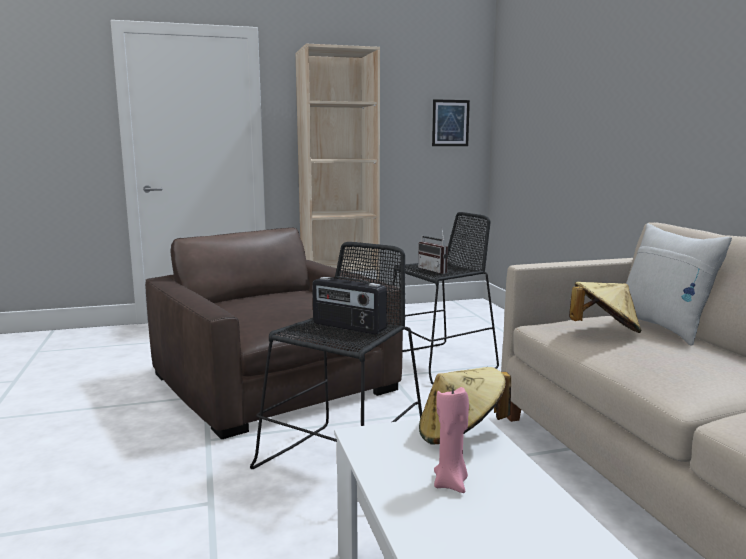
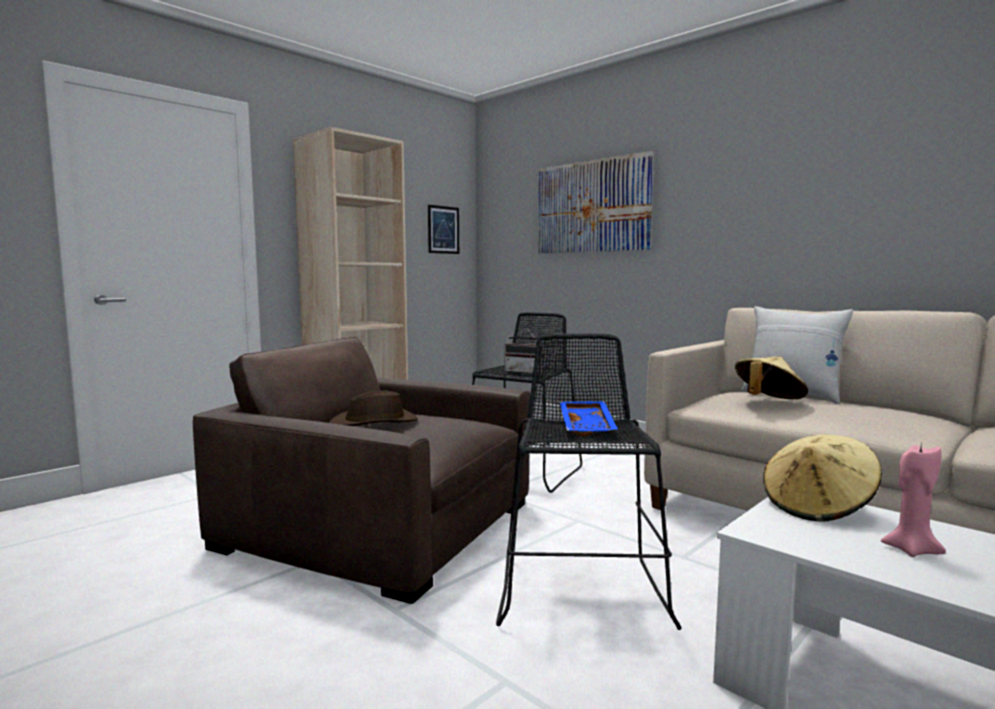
camera: 30 degrees left, 5 degrees down
radio [312,277,387,334] -> blue tray [560,401,618,436]
none -> brown hat [329,390,418,426]
none -> picture [538,151,654,254]

